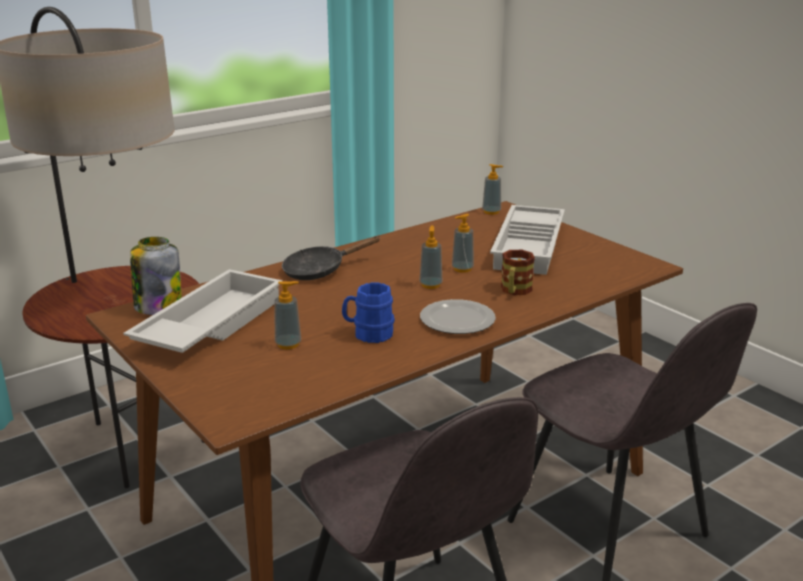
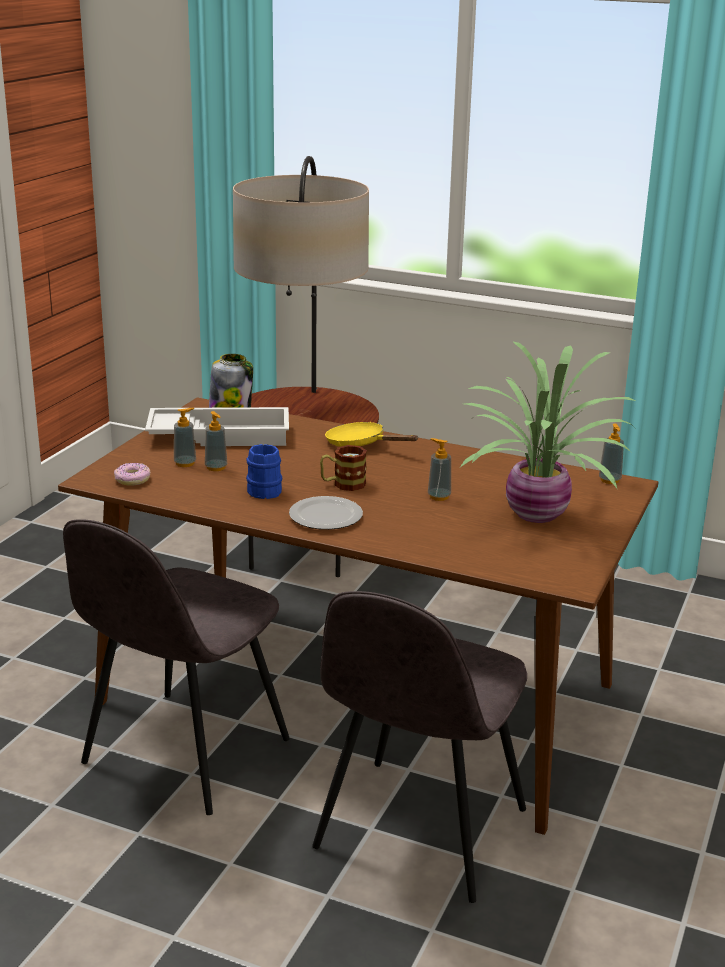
camera: 60 degrees right, 0 degrees up
black frying pan [282,236,381,280] -> yellow frying pan [325,422,419,447]
soap dispenser [419,225,442,289] -> soap dispenser moved to [174,408,196,467]
white tray [490,205,565,275] -> potted plant [460,342,635,523]
mug [501,250,535,295] -> mug moved to [320,445,367,491]
none -> donut [114,463,150,486]

